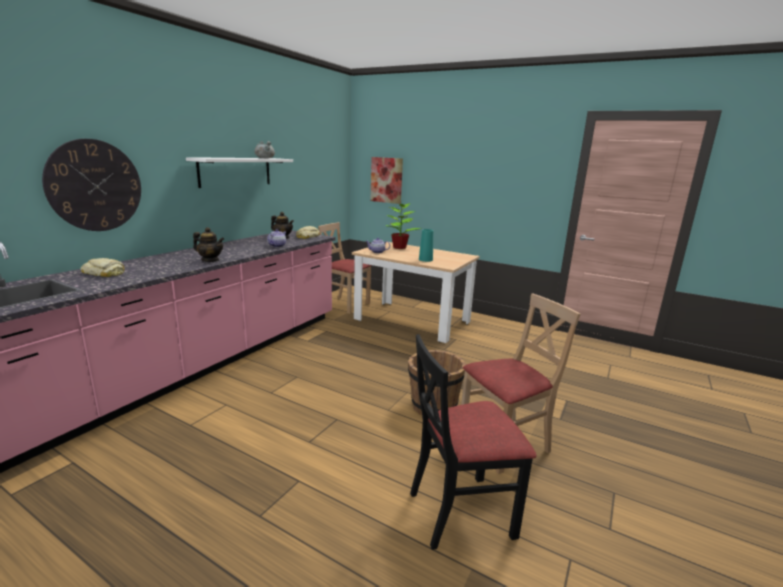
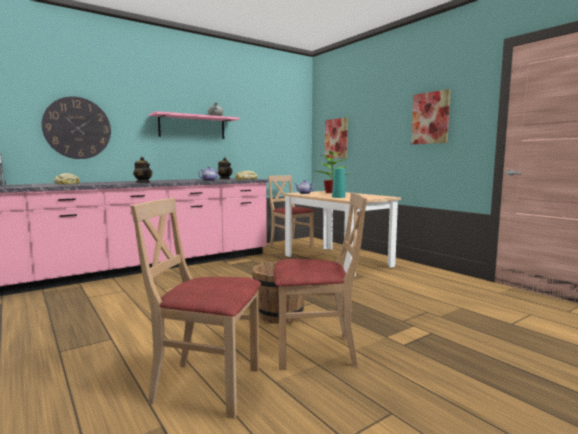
camera: 25 degrees right, 10 degrees down
white shelf [186,157,293,188] -> pink shelf [149,111,240,139]
black chair [410,334,537,550] -> beige chair [131,197,261,419]
none -> picture [411,89,450,144]

